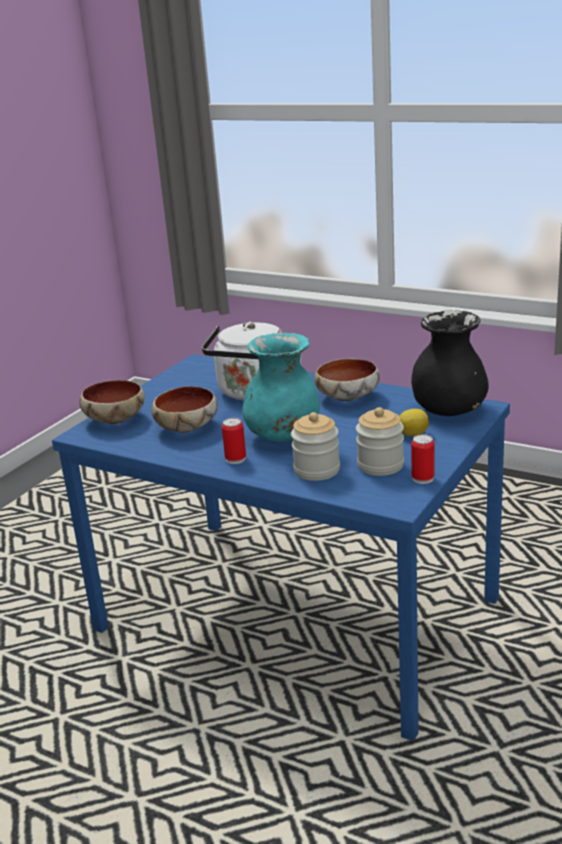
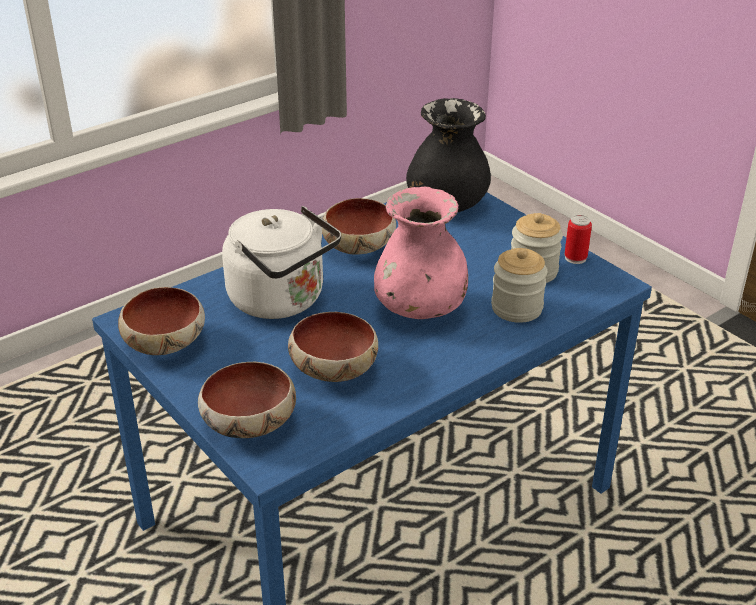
camera: 70 degrees left, 10 degrees up
can [222,418,246,464] -> none
turquoise vase [242,333,320,441] -> pink vase [374,187,468,319]
lemon [399,409,429,436] -> none
none -> bowl [118,287,205,355]

